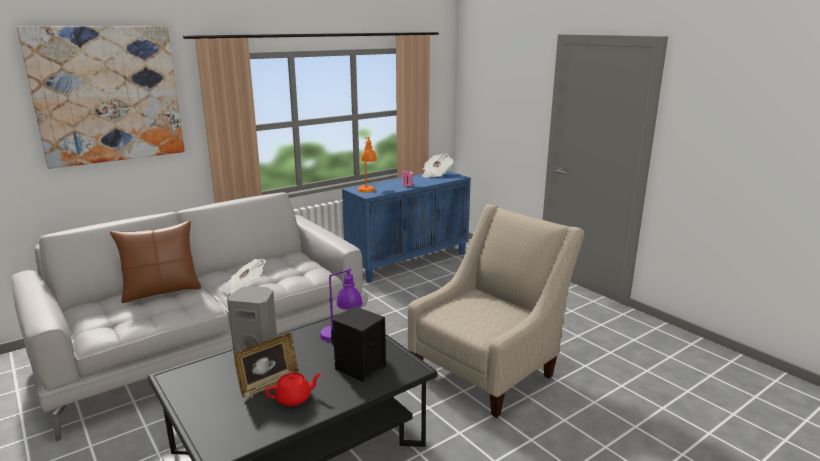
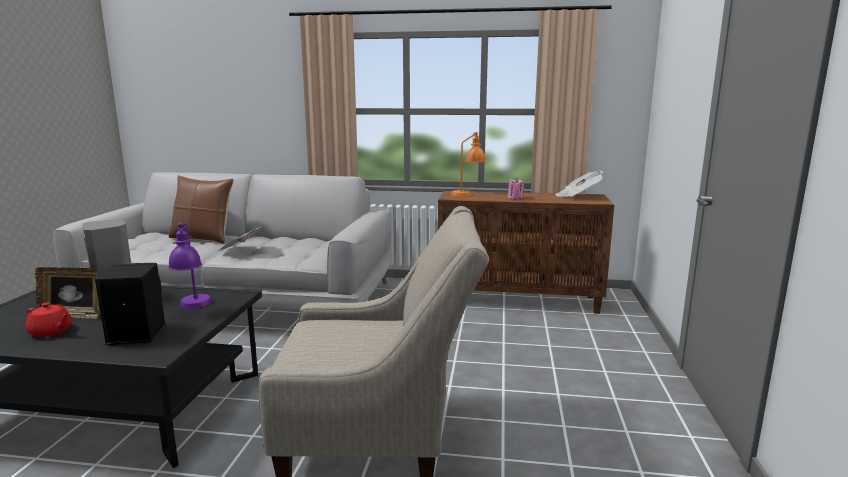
camera: 45 degrees right, 5 degrees down
picture [17,26,185,169] -> none
blue cabinet [342,171,471,283] -> brown cabinet [438,191,614,314]

